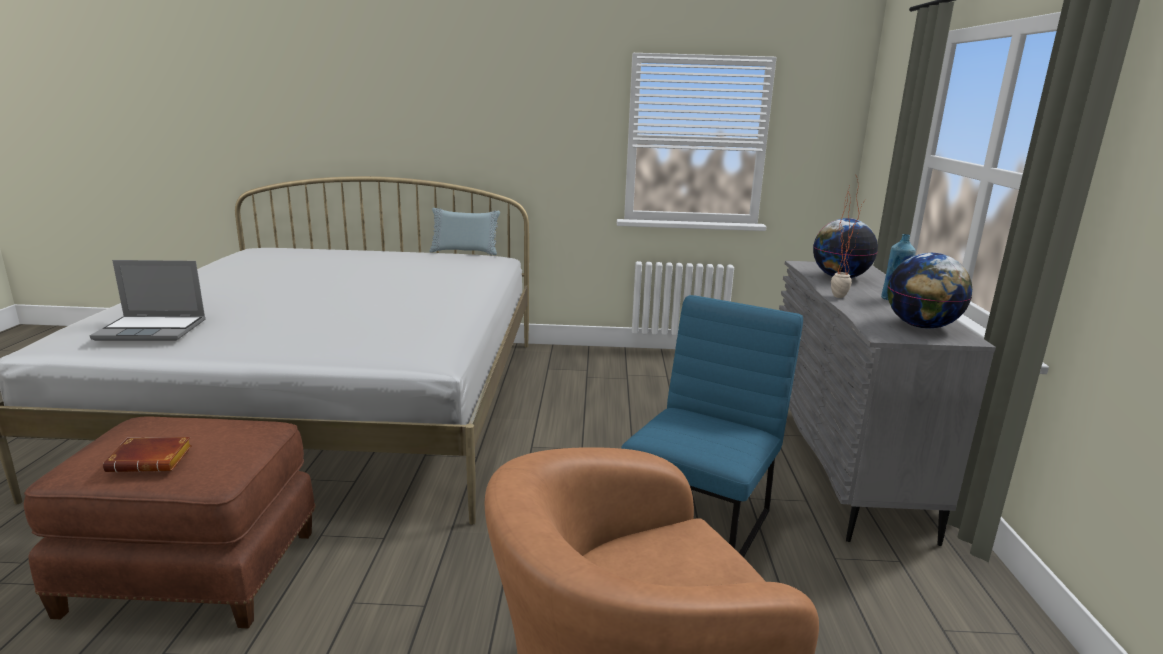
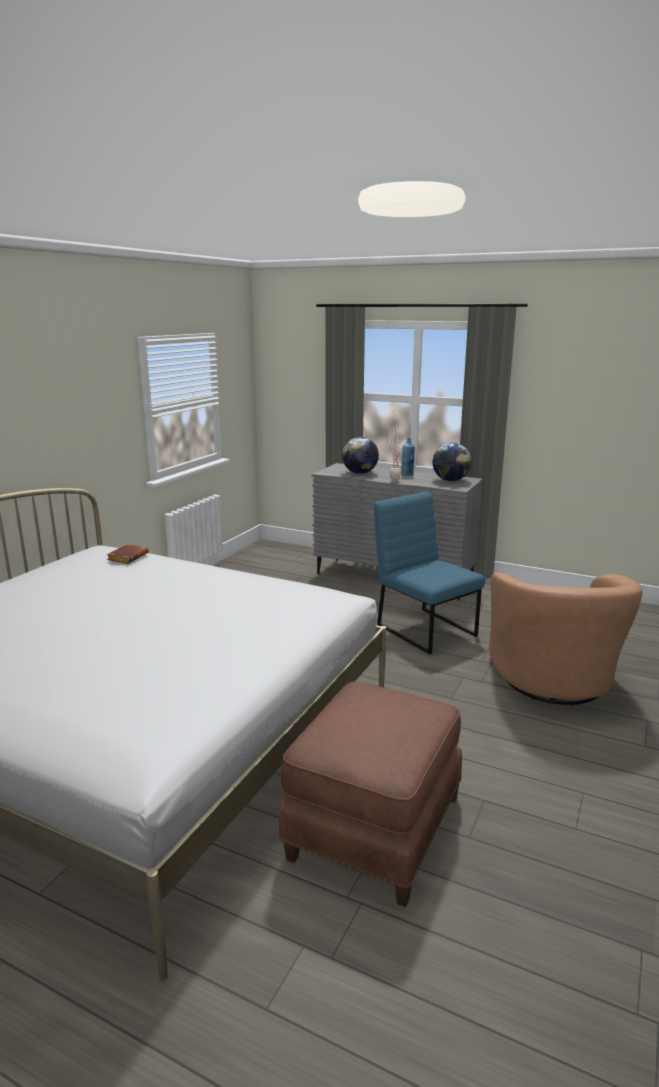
camera: 65 degrees left, 0 degrees up
laptop [90,260,206,341] -> none
brown book [103,437,192,472] -> brown book moved to [107,544,149,564]
blue pillow [430,208,500,256] -> none

